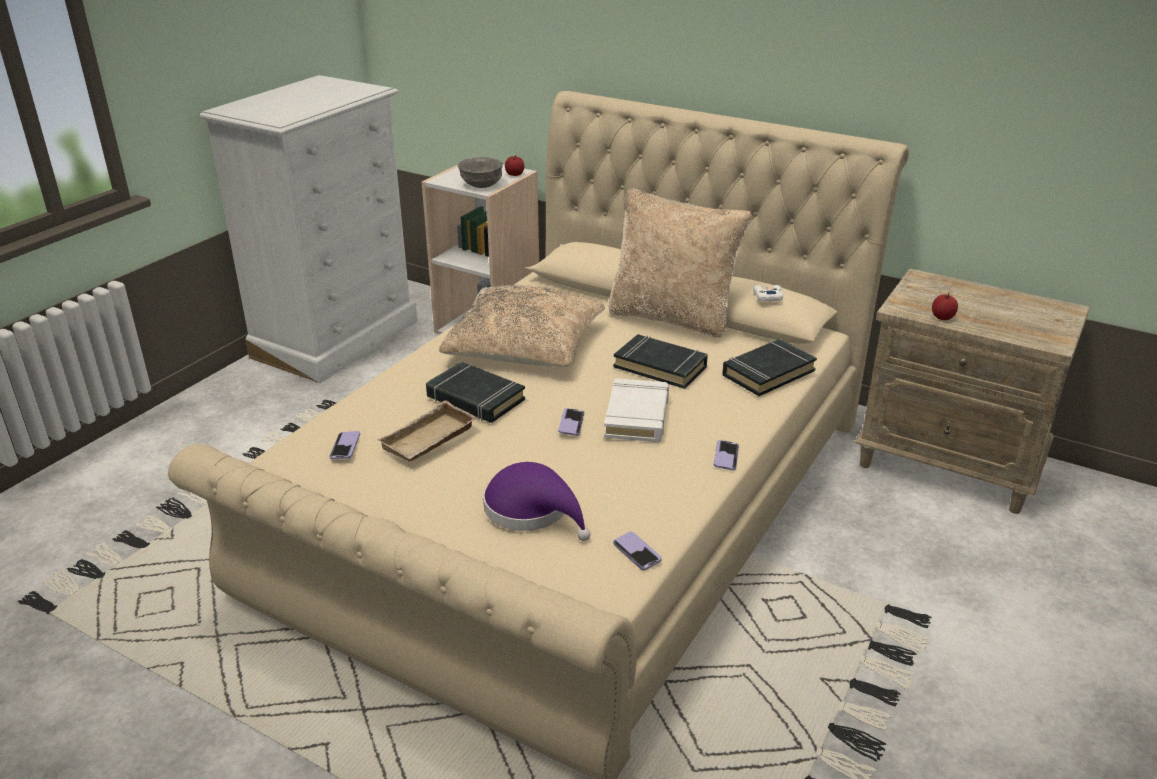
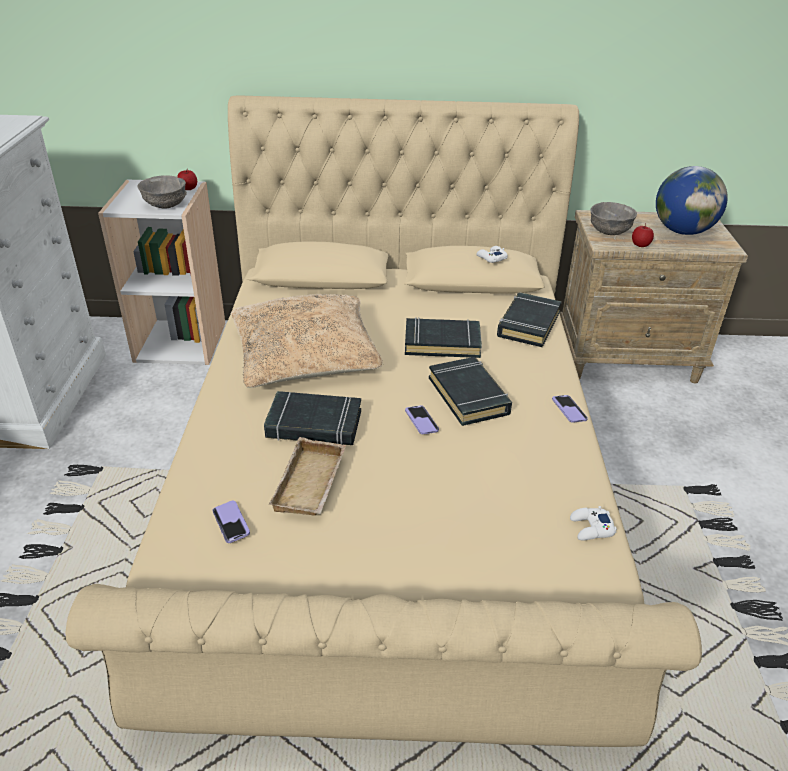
camera: 30 degrees left, 5 degrees up
purple hat [483,462,591,541] -> none
white book [604,378,669,442] -> black book [429,357,512,426]
beige pillow [608,188,753,338] -> none
phone [613,532,661,570] -> white game controller [570,506,617,541]
none -> grey bowl [591,202,637,235]
none -> globe [656,166,728,235]

